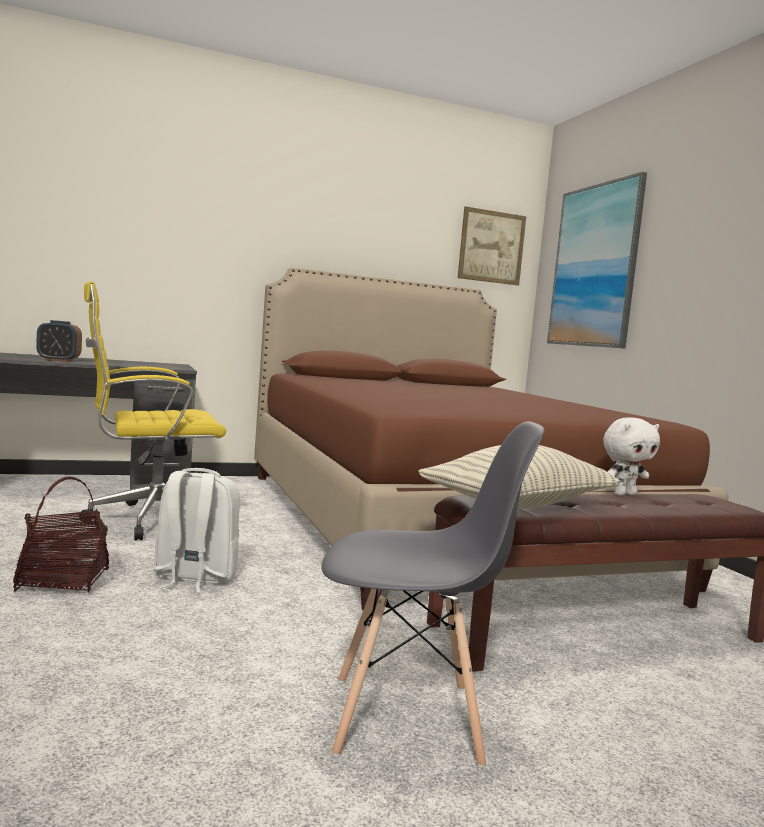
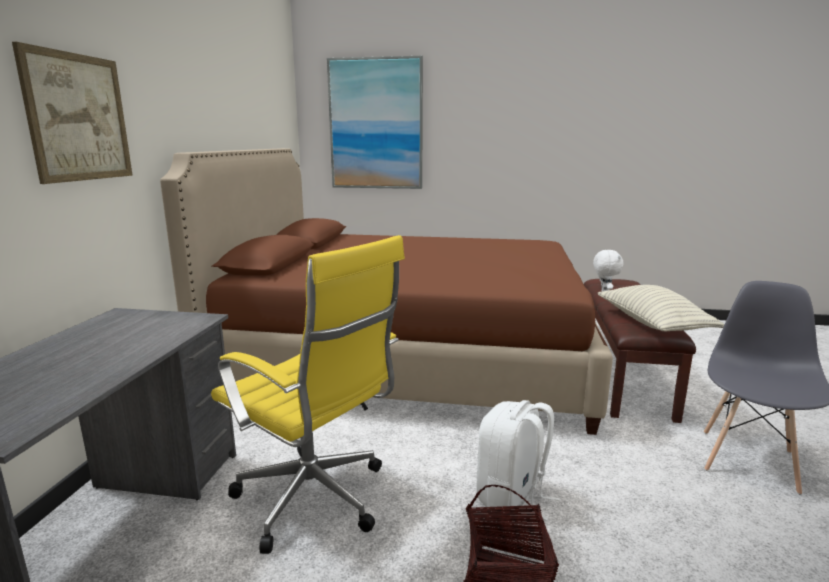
camera: 60 degrees left, 10 degrees up
alarm clock [36,320,82,362] -> none
yellow office chair [79,281,226,541] -> yellow office chair turned 60 degrees counterclockwise [211,235,405,554]
picture [458,206,526,285] -> picture moved to [12,42,133,184]

